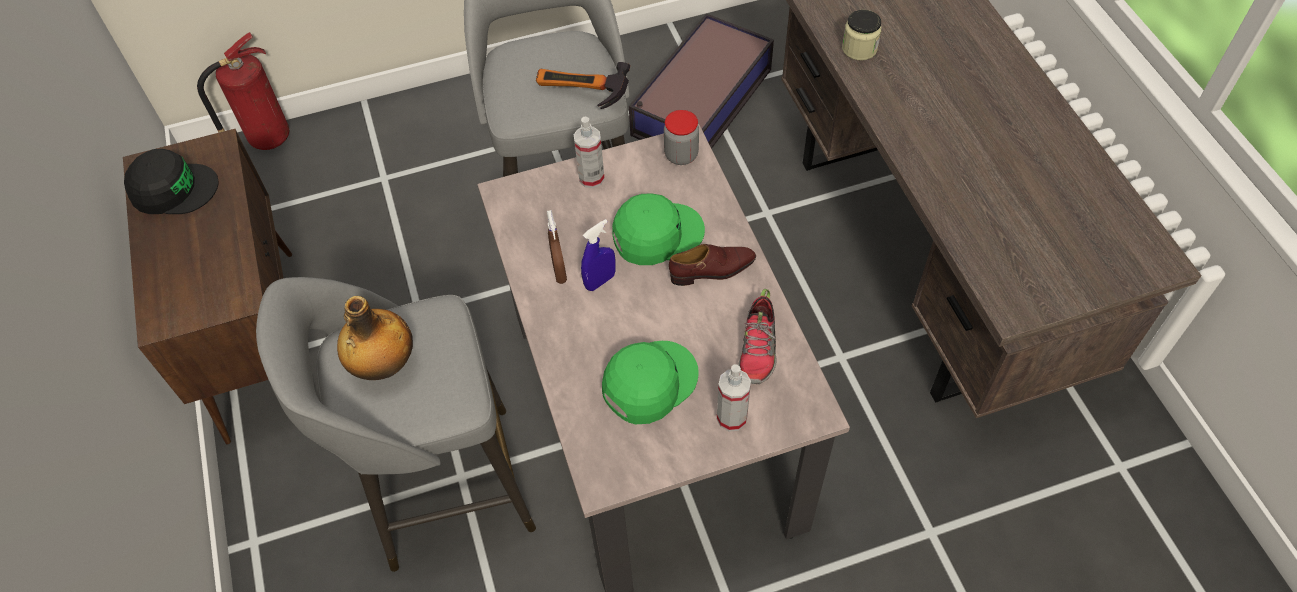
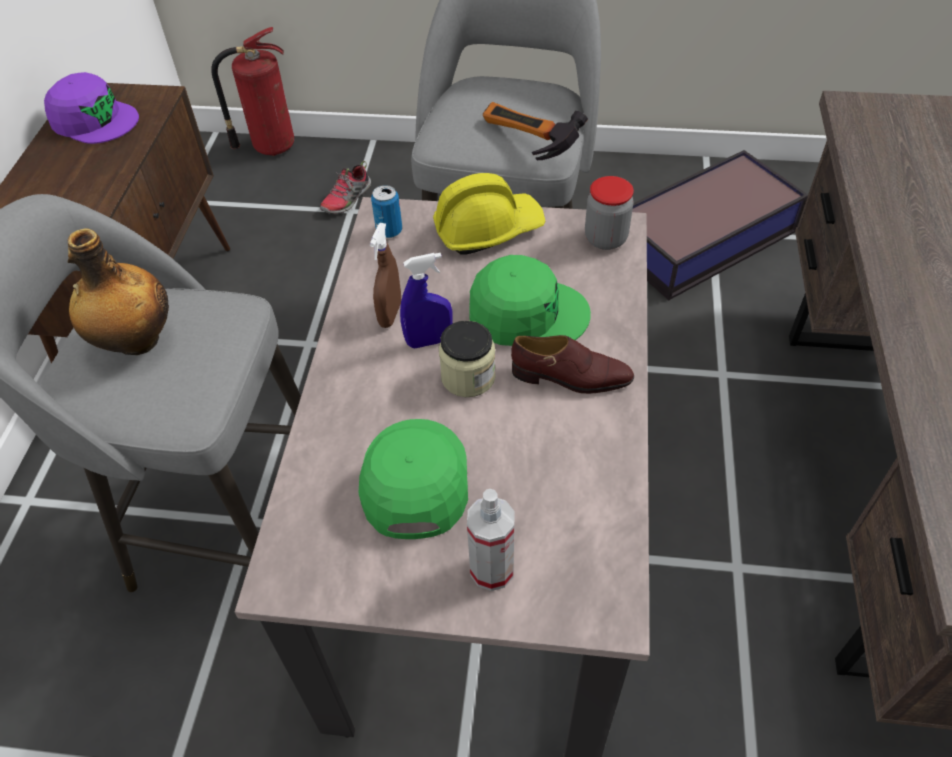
camera: 25 degrees right, 5 degrees down
black cap [124,149,219,214] -> purple cap [44,72,139,144]
spray bottle [574,117,605,188] -> yellow hard hat [433,173,545,255]
green cap [602,341,699,424] -> green cap turned 75 degrees counterclockwise [359,419,468,539]
shoe [738,289,777,384] -> shoe moved to [320,161,371,214]
jar [842,10,882,60] -> jar moved to [439,321,496,397]
none -> can [371,185,402,238]

